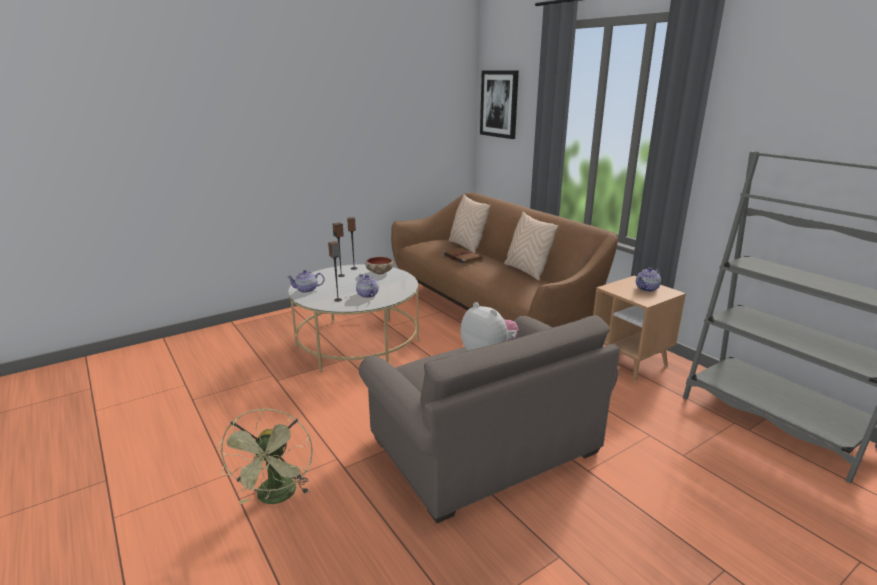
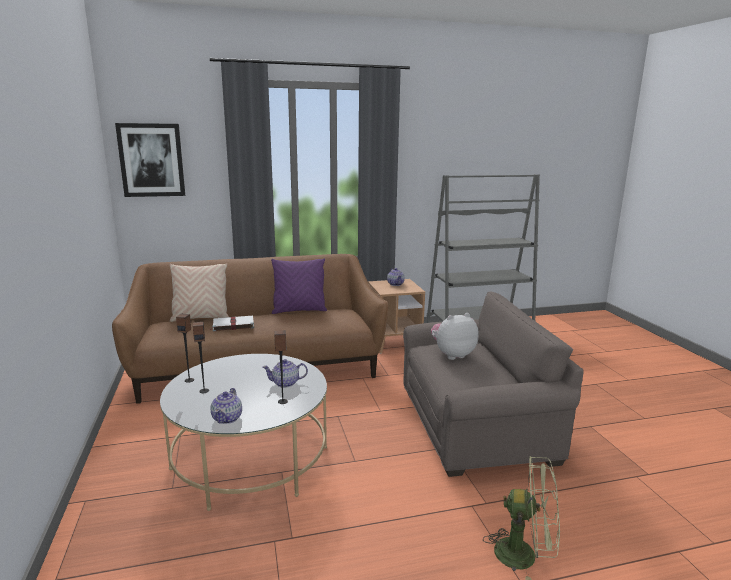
camera: 70 degrees left, 5 degrees down
bowl [366,257,393,274] -> none
brown book [443,248,483,265] -> white book [210,316,254,332]
beige pillow [504,211,559,280] -> purple pillow [271,258,327,314]

